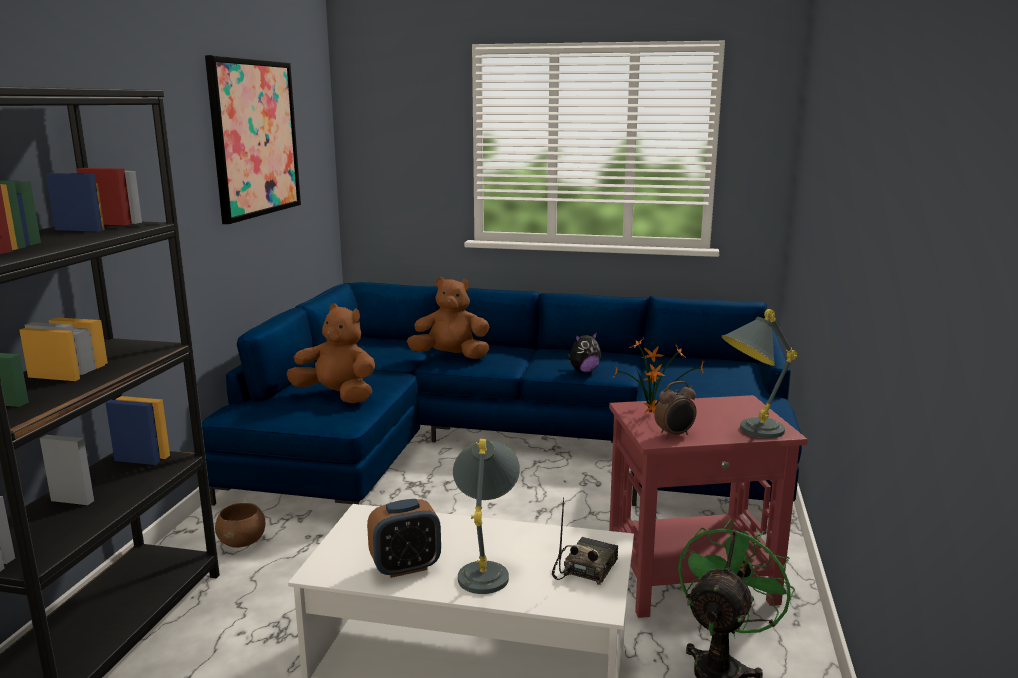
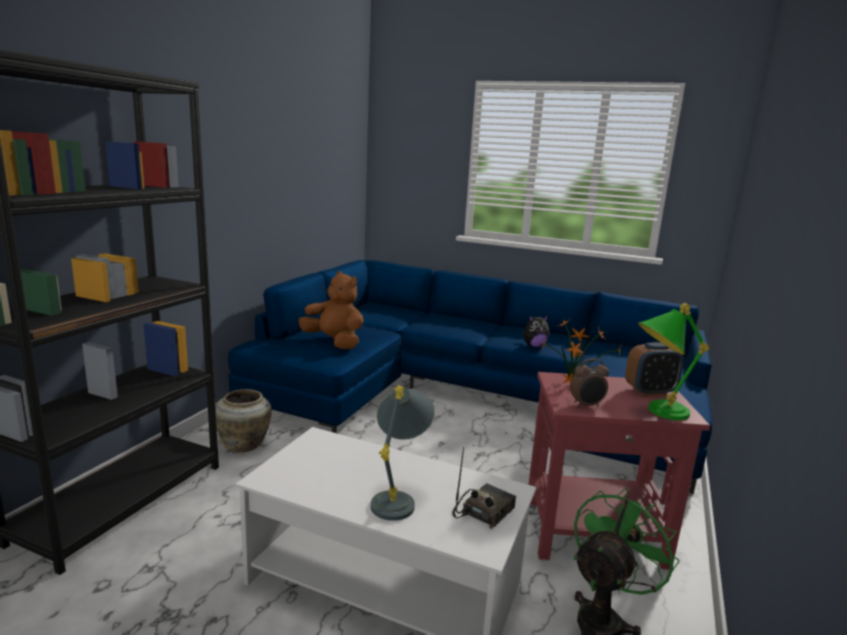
camera: 10 degrees right, 0 degrees up
picture [205,55,301,224] -> none
brown bowl [215,503,265,548] -> beige vase [216,389,272,453]
alarm clock [367,499,441,578] -> alarm clock moved to [625,342,684,396]
brown plush toy [407,277,489,359] -> none
grey table lamp [722,309,798,438] -> green table lamp [638,303,709,420]

